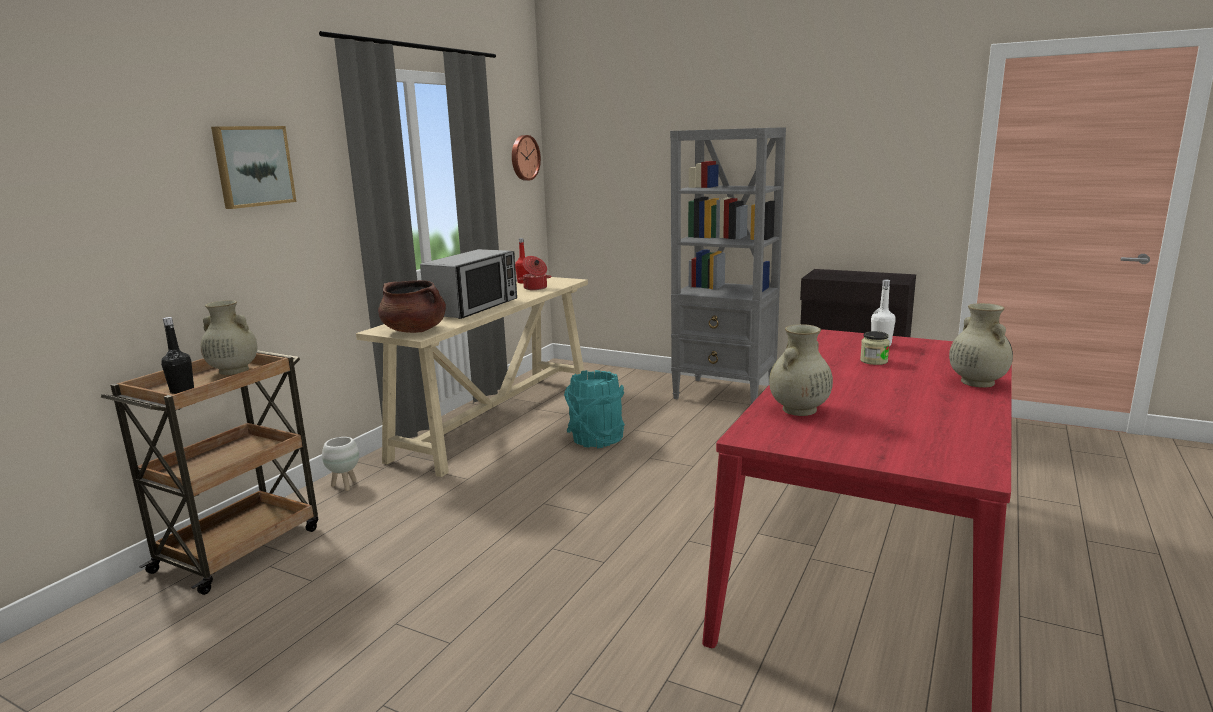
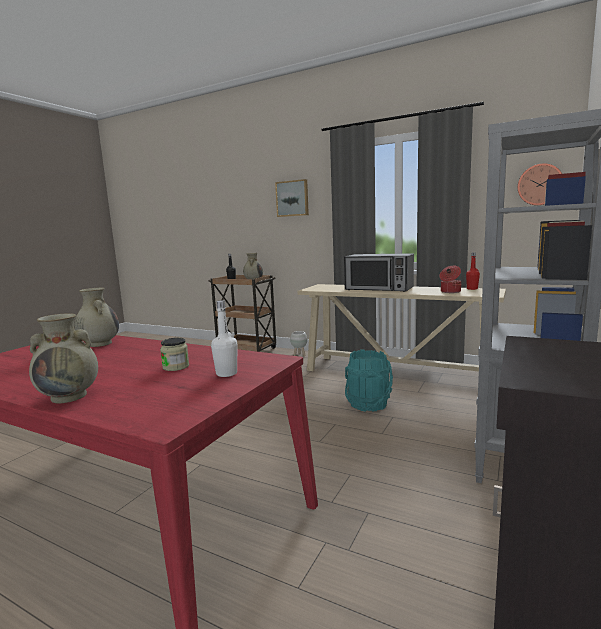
camera: 90 degrees right, 5 degrees down
brown cooking pot [378,280,446,333] -> none

